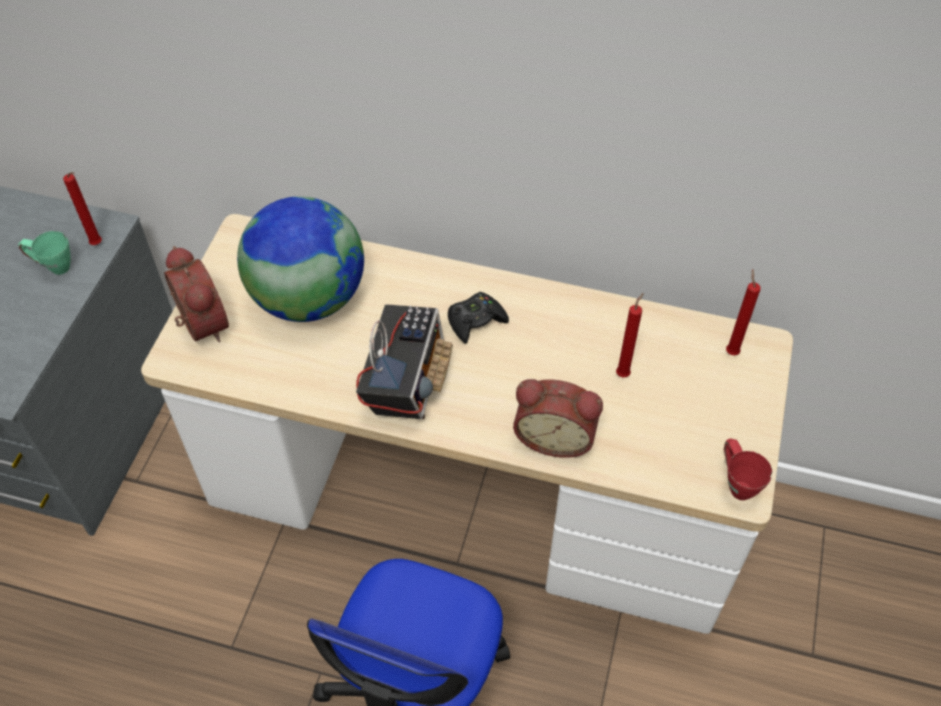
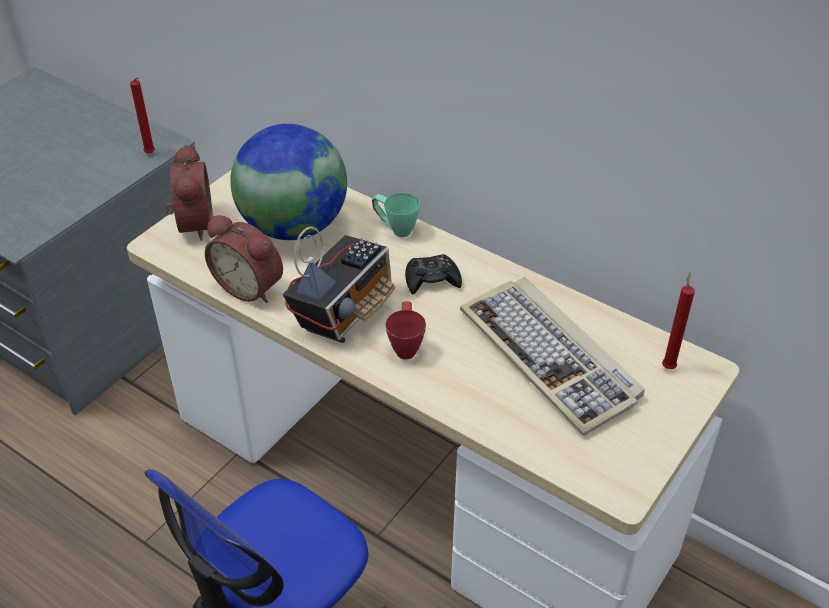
camera: 20 degrees right, 10 degrees down
green mug [18,231,70,275] -> green mug moved to [372,193,420,237]
alarm clock [513,379,603,458] -> alarm clock moved to [205,215,283,303]
red candle [616,293,644,377] -> keyboard [460,277,645,435]
red mug [724,438,772,500] -> red mug moved to [385,301,426,359]

